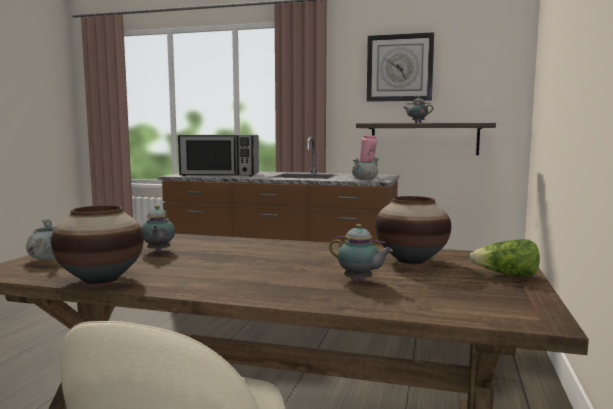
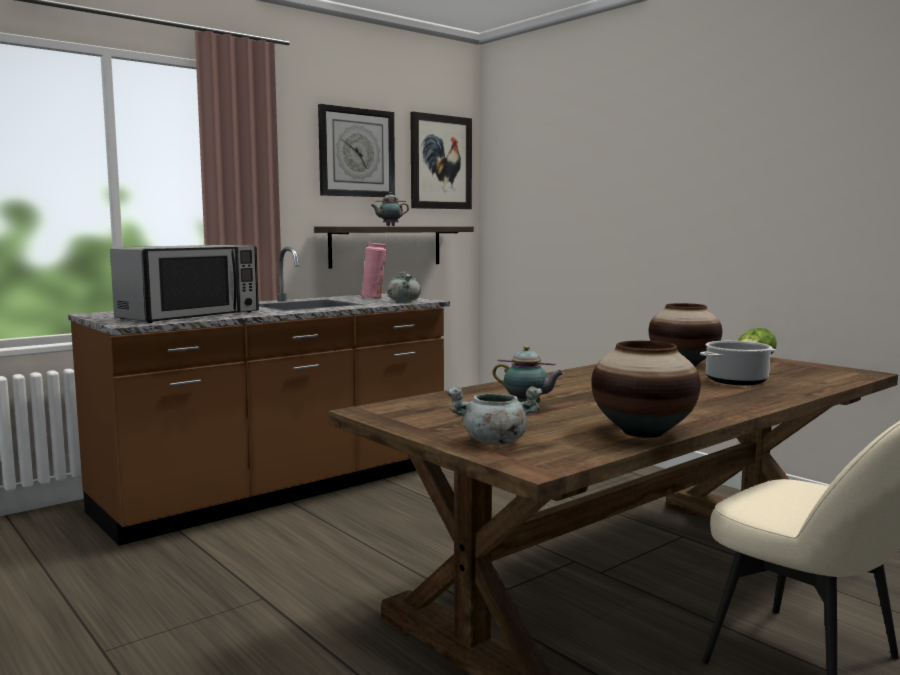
camera: 55 degrees left, 0 degrees up
teapot [329,224,393,282] -> cooking pot [700,341,775,385]
none -> picture [410,112,472,209]

